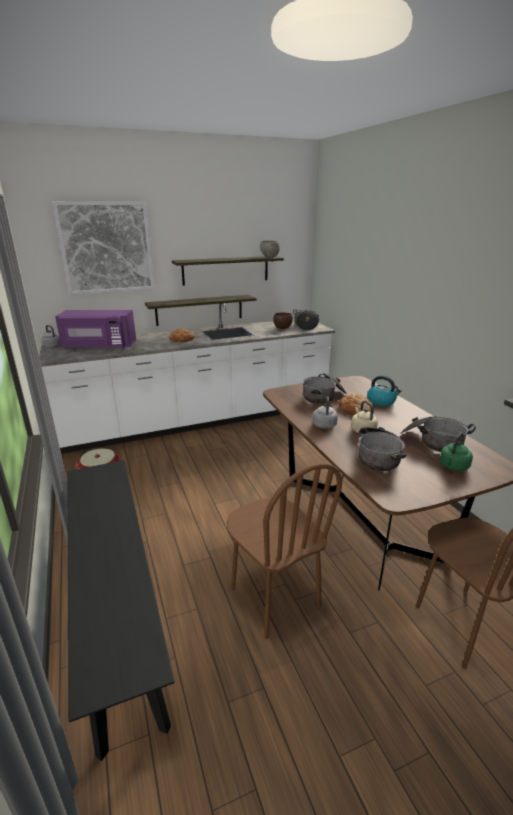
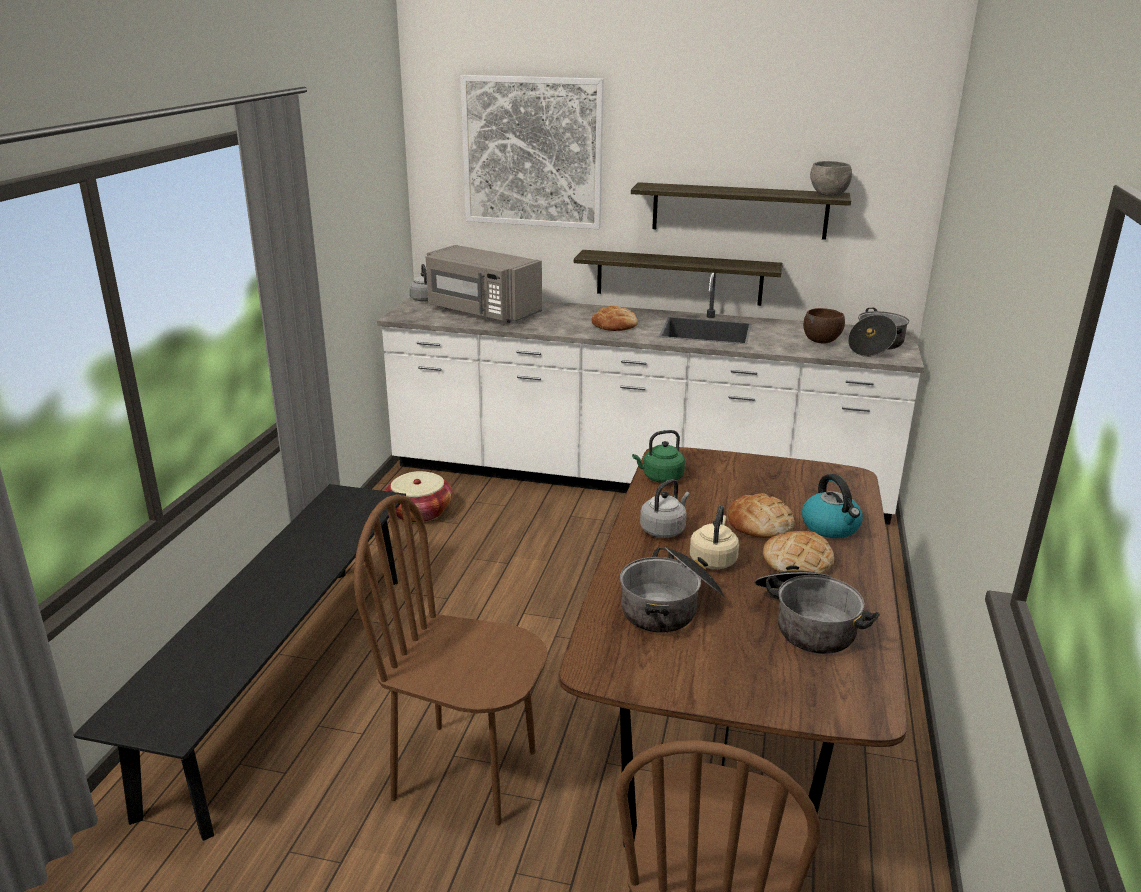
camera: 35 degrees right, 0 degrees up
purple microwave [55,310,136,349] -> grey microwave [426,245,542,323]
brown chair [227,463,342,639] -> brown chair turned 105 degrees clockwise [354,494,548,825]
cooking pot [303,373,347,404] -> none
green kettle [440,432,473,471] -> green kettle moved to [632,430,685,483]
none -> bread [763,531,834,574]

